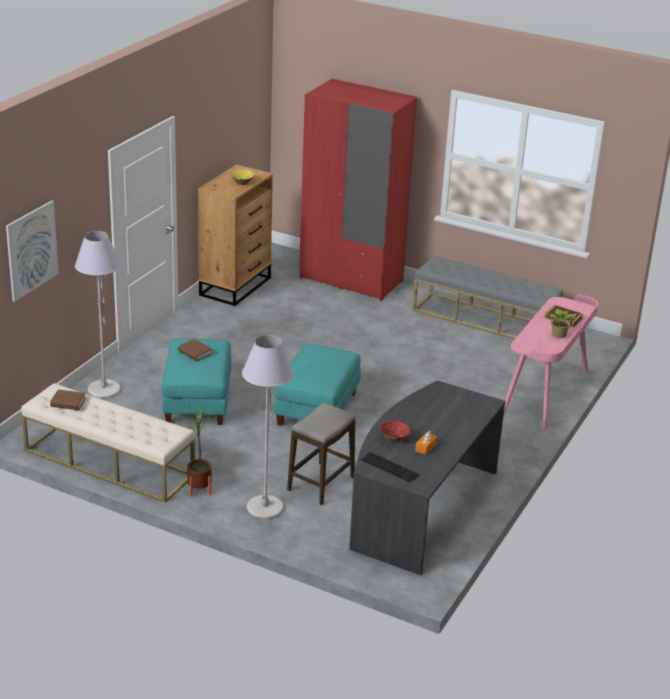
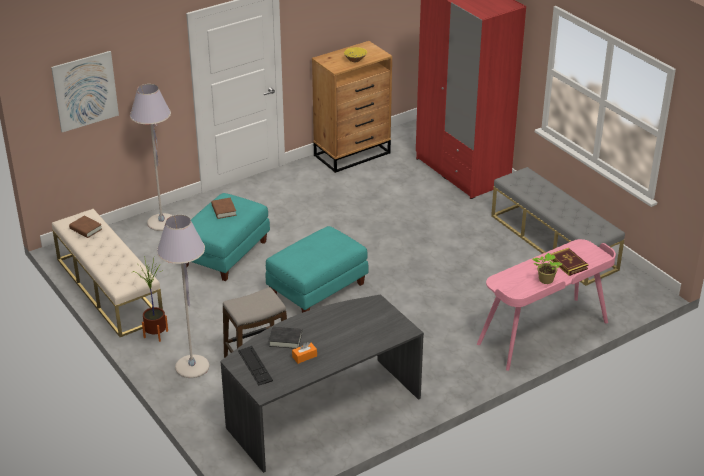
camera: 30 degrees right, 5 degrees up
red bowl [380,421,411,442] -> black book [269,327,302,349]

